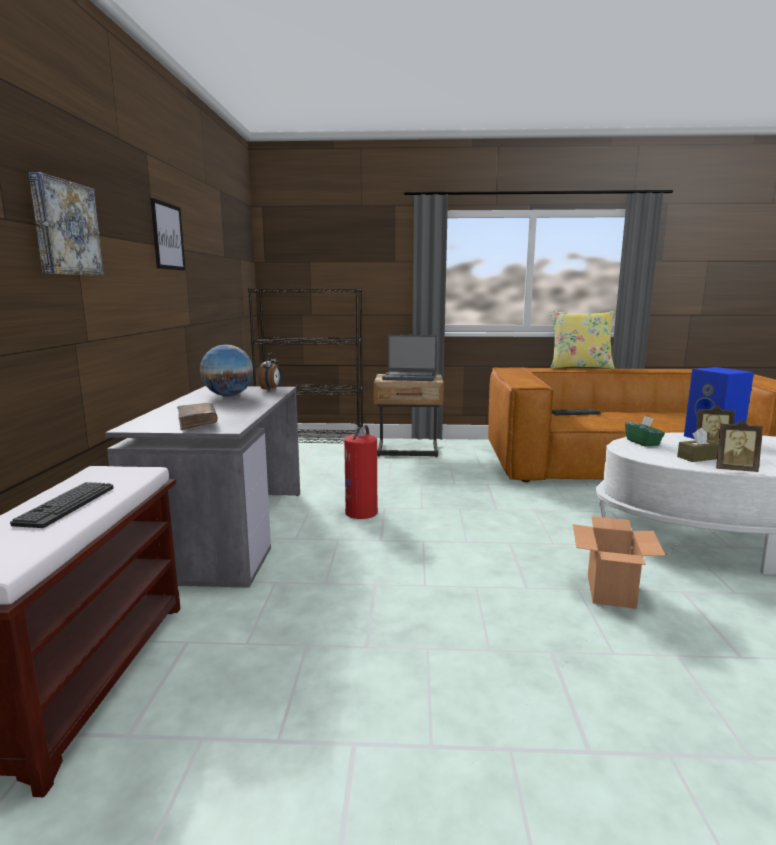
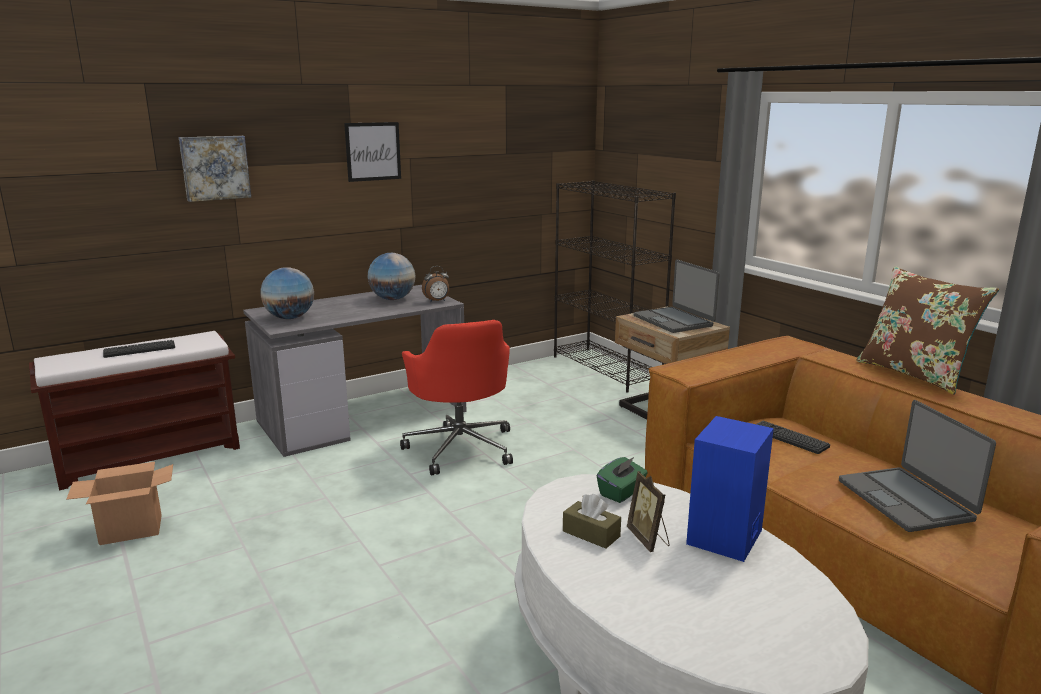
camera: 55 degrees right, 5 degrees up
brown book [177,403,218,430] -> globe [260,267,314,319]
fire extinguisher [344,422,378,519] -> red office chair [400,320,513,475]
yellow pillow [550,311,615,370] -> brown pillow [856,266,999,395]
cardboard box [573,516,666,609] -> cardboard box moved to [66,462,173,545]
picture frame [716,420,763,472] -> none
none -> laptop [839,400,996,532]

